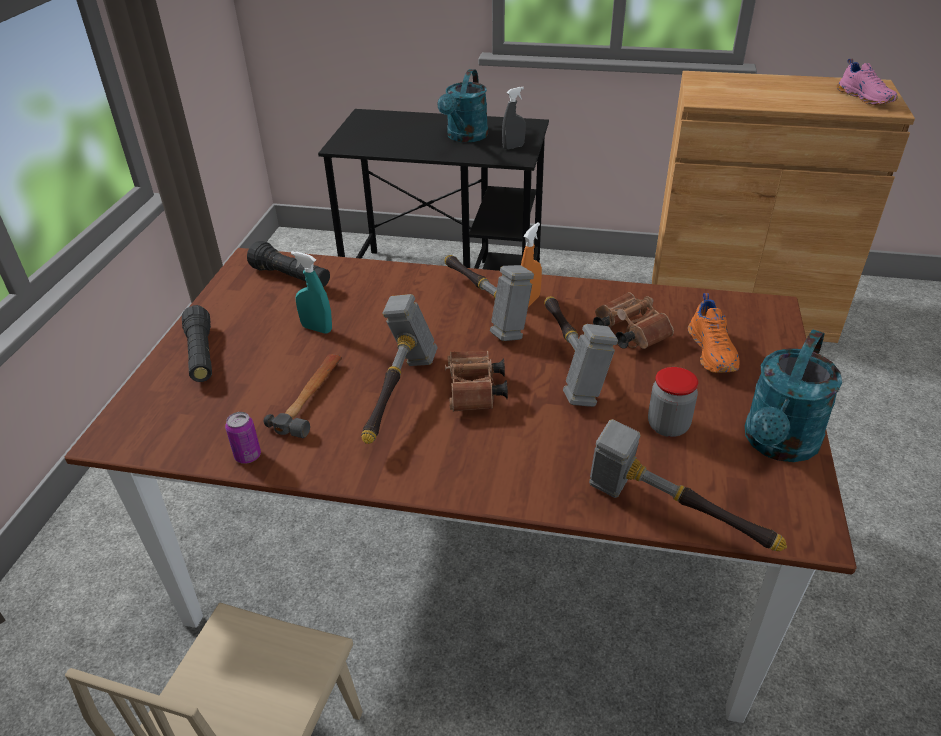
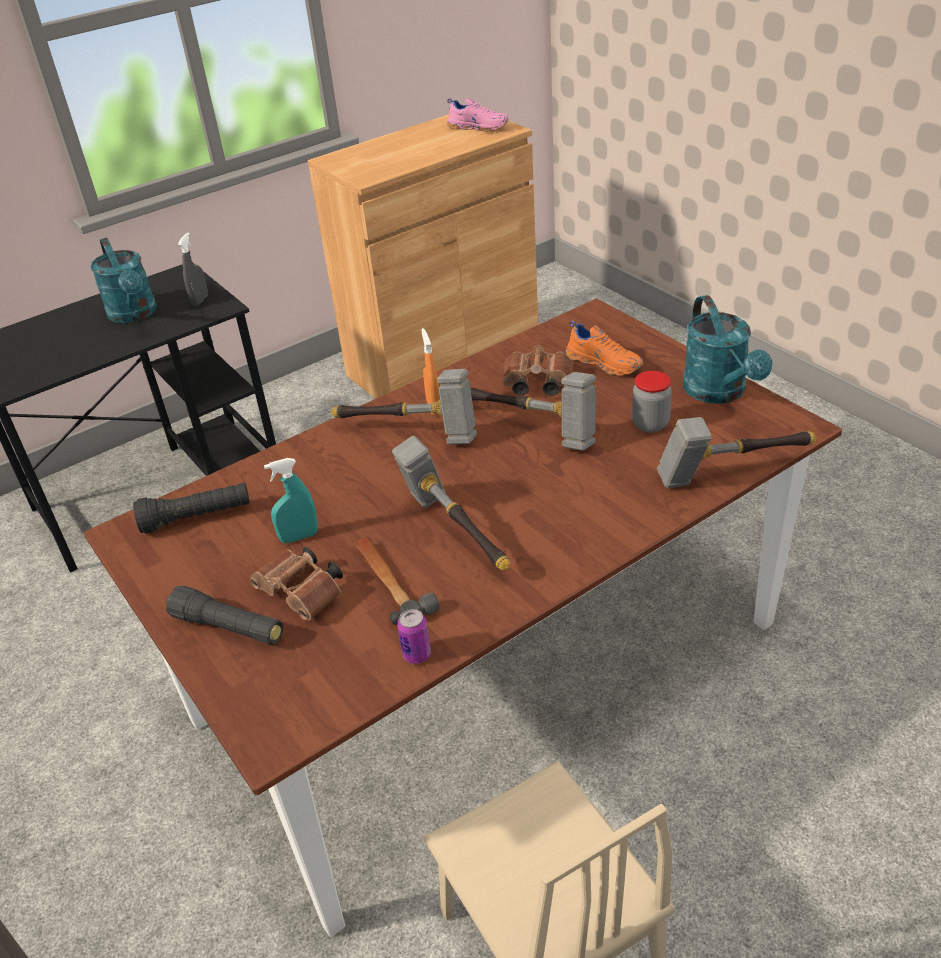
camera: 45 degrees left, 0 degrees up
brown binoculars [445,351,508,412] -> brown binoculars moved to [250,547,343,620]

